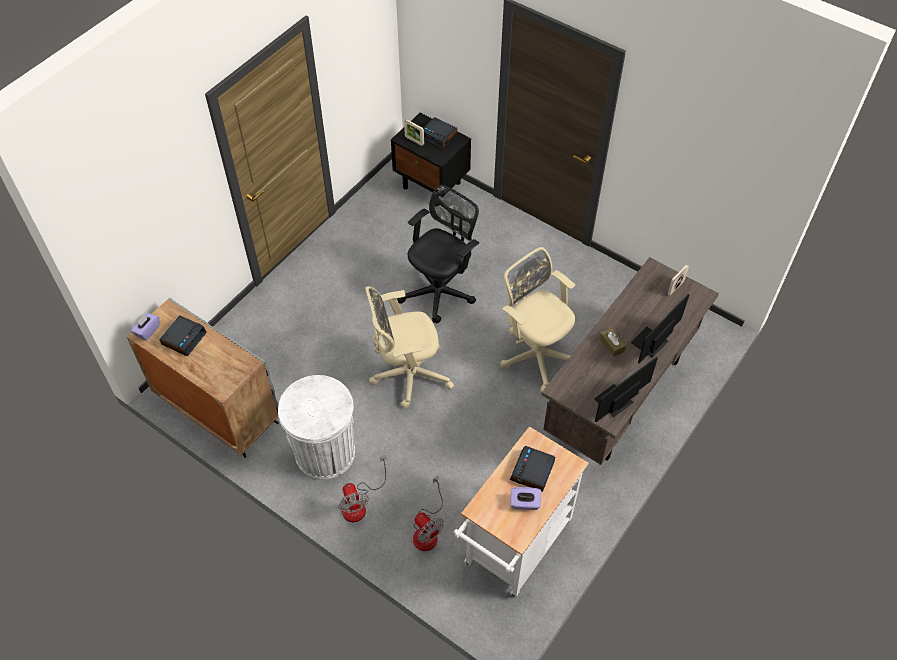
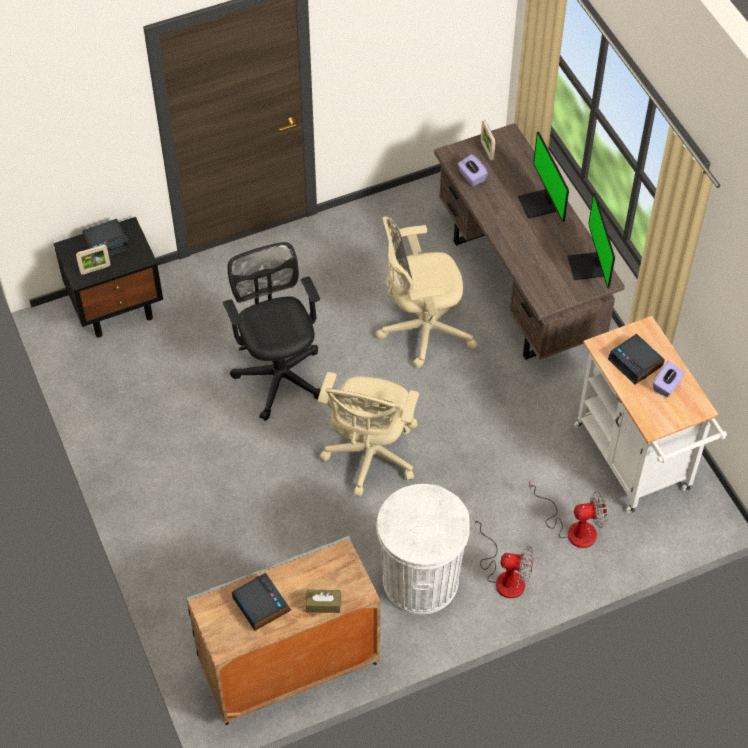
camera: 60 degrees left, 0 degrees up
purple tissue box [131,313,160,340] -> purple tissue box moved to [458,154,488,186]
brown tissue box [600,328,626,357] -> brown tissue box moved to [306,590,341,613]

